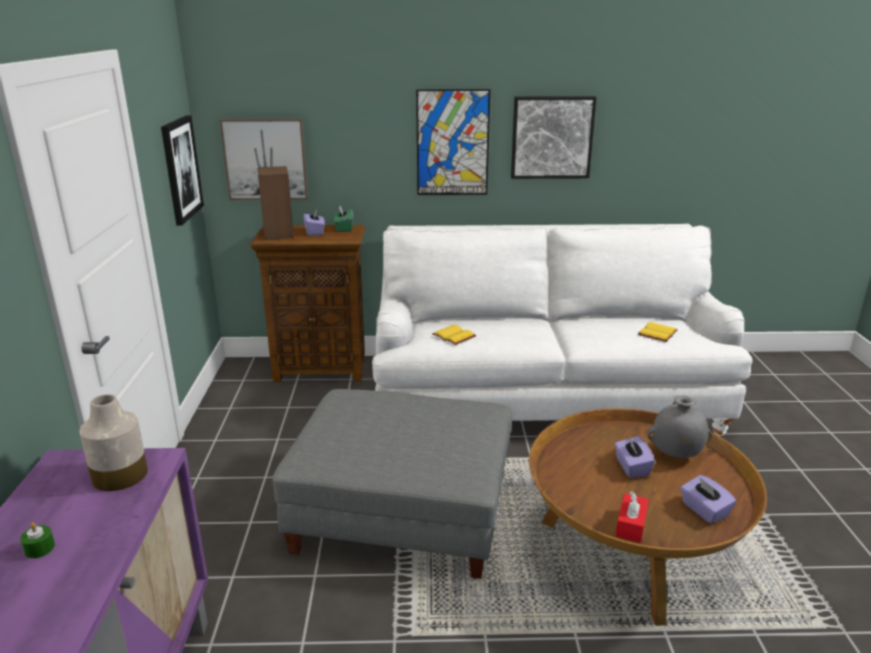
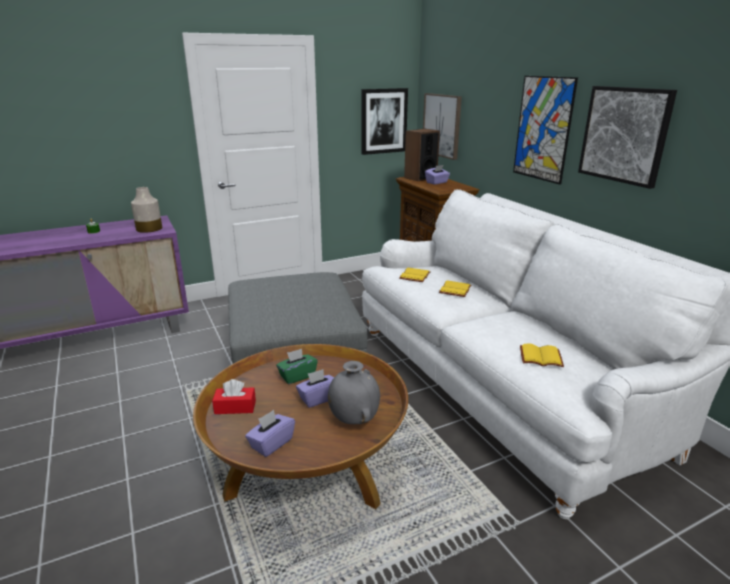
camera: 65 degrees right, 0 degrees up
green tissue box [333,206,353,232] -> green tissue box moved to [276,349,318,384]
none -> yellow book [439,280,472,297]

